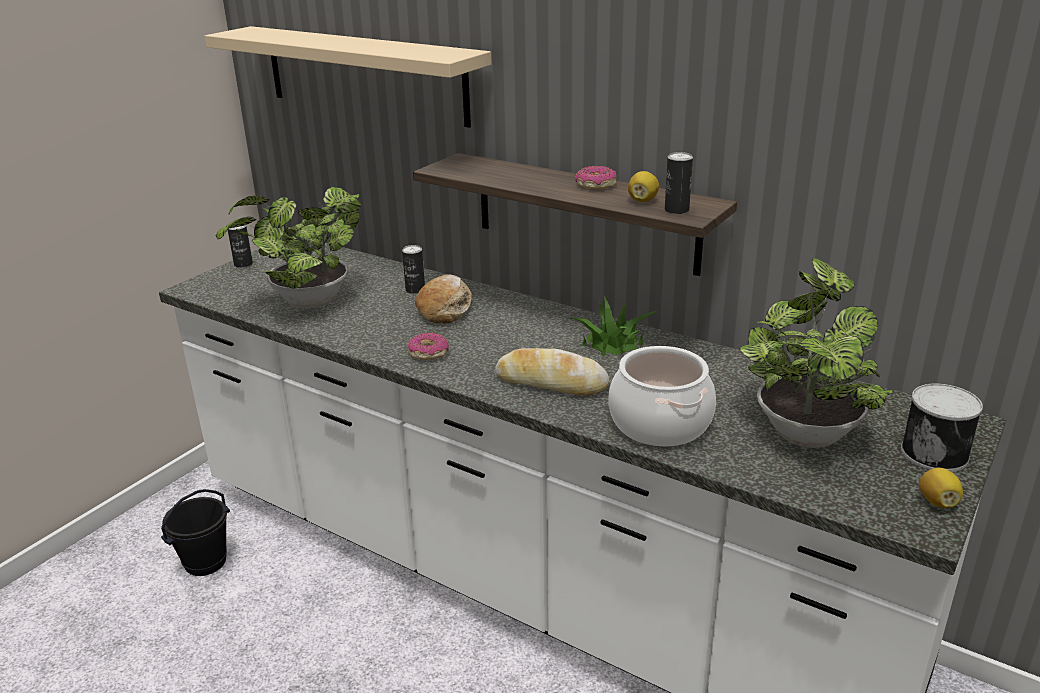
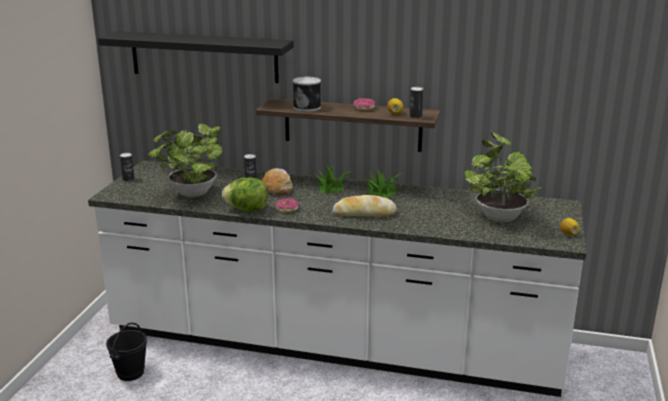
camera: 20 degrees left, 5 degrees down
beige shelf [205,26,492,128] -> black shelf [98,31,294,83]
cooking pot [608,346,716,446] -> none
can [901,384,983,472] -> can moved to [293,77,321,111]
none -> lettuce [222,178,268,212]
none -> potted plant [313,164,353,194]

